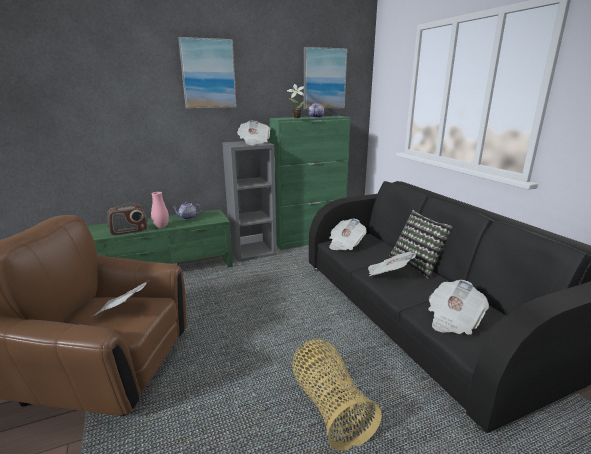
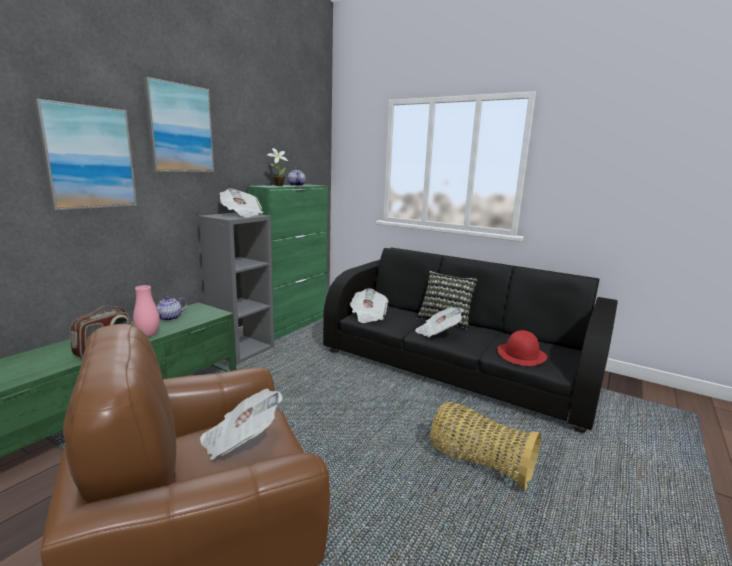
camera: 35 degrees left, 5 degrees down
picture [304,47,347,110] -> picture moved to [34,99,137,210]
newspaper [428,280,489,335] -> red hat [497,330,547,366]

